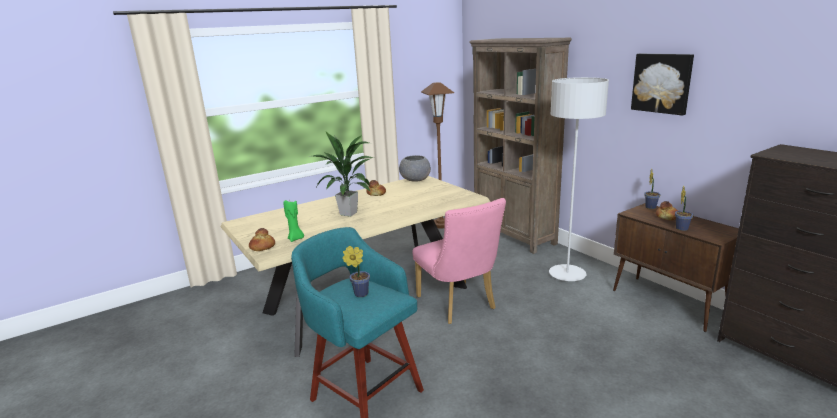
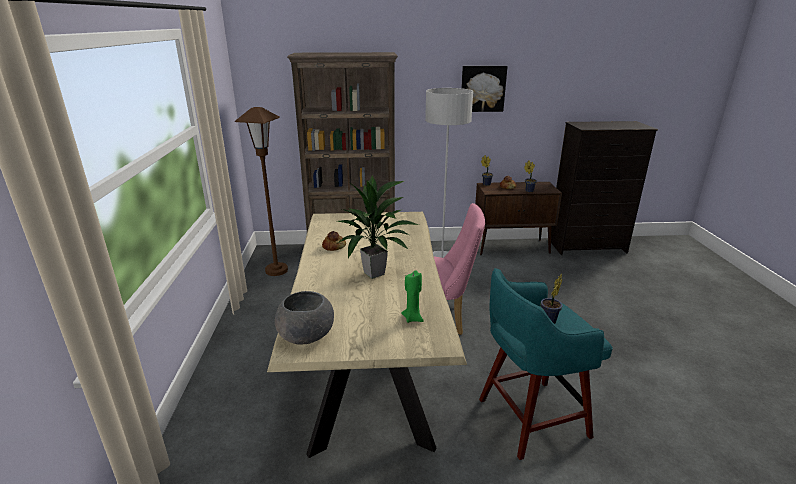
camera: 60 degrees left, 5 degrees up
bread [249,228,275,251] -> none
grey bowl [399,155,431,182] -> grey bowl moved to [275,291,334,344]

